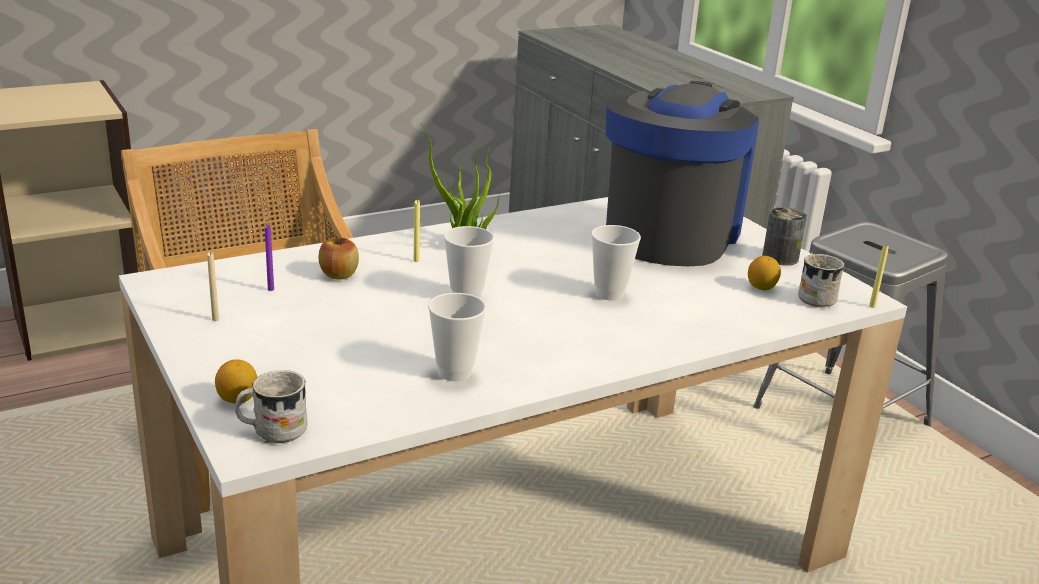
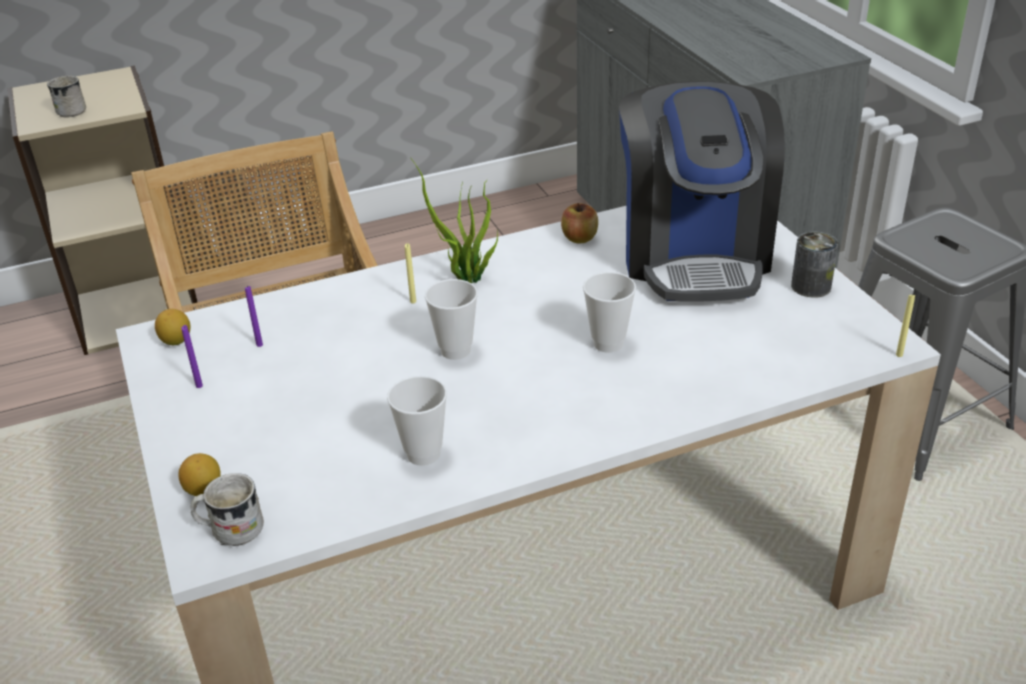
camera: 10 degrees right, 10 degrees up
beige candle [207,252,219,321] -> purple candle [181,325,203,388]
apple [319,235,359,280] -> apple moved to [561,203,598,244]
coffee machine [606,81,759,266] -> coffee machine turned 150 degrees clockwise [619,81,785,302]
lemon [748,256,781,290] -> lemon moved to [155,309,190,345]
white mug [798,254,844,308] -> white mug moved to [47,76,86,117]

